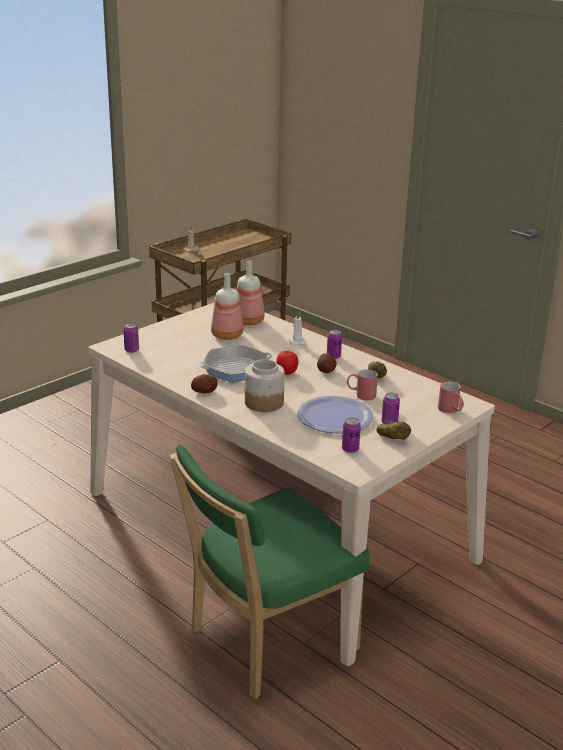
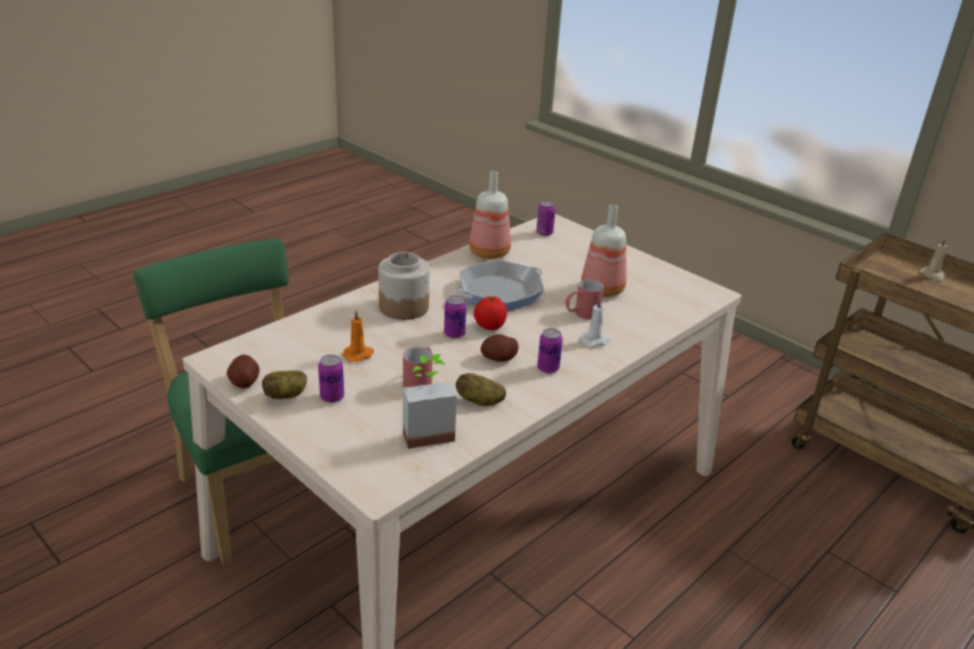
camera: 90 degrees right, 5 degrees up
potato [191,374,218,393] -> potato moved to [227,355,259,388]
frying pan [199,345,272,382] -> frying pan turned 105 degrees counterclockwise [457,259,543,311]
bottle [237,260,265,325] -> bottle moved to [469,171,511,259]
plate [297,396,374,433] -> orange candle [343,309,374,362]
can [342,418,361,453] -> can moved to [444,295,466,339]
red mug [438,382,464,413] -> red mug moved to [565,279,604,320]
none -> potted plant [403,354,457,449]

